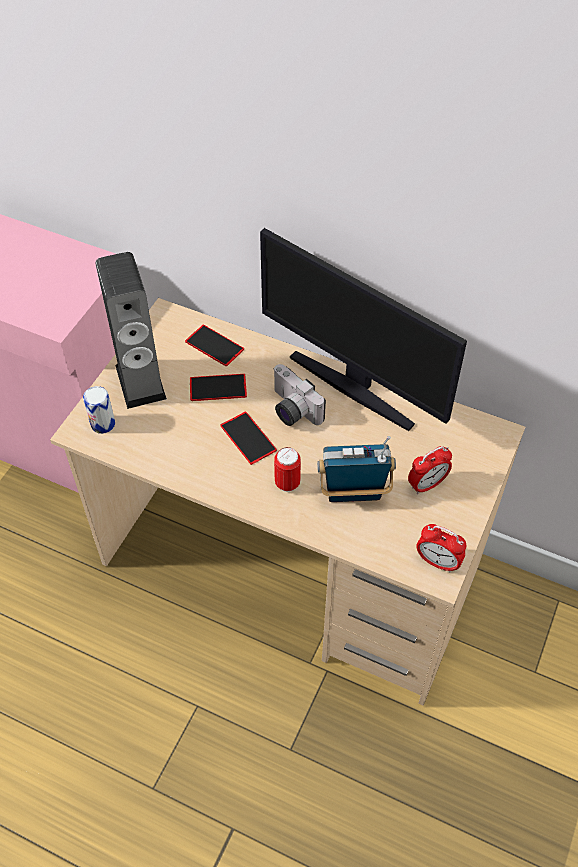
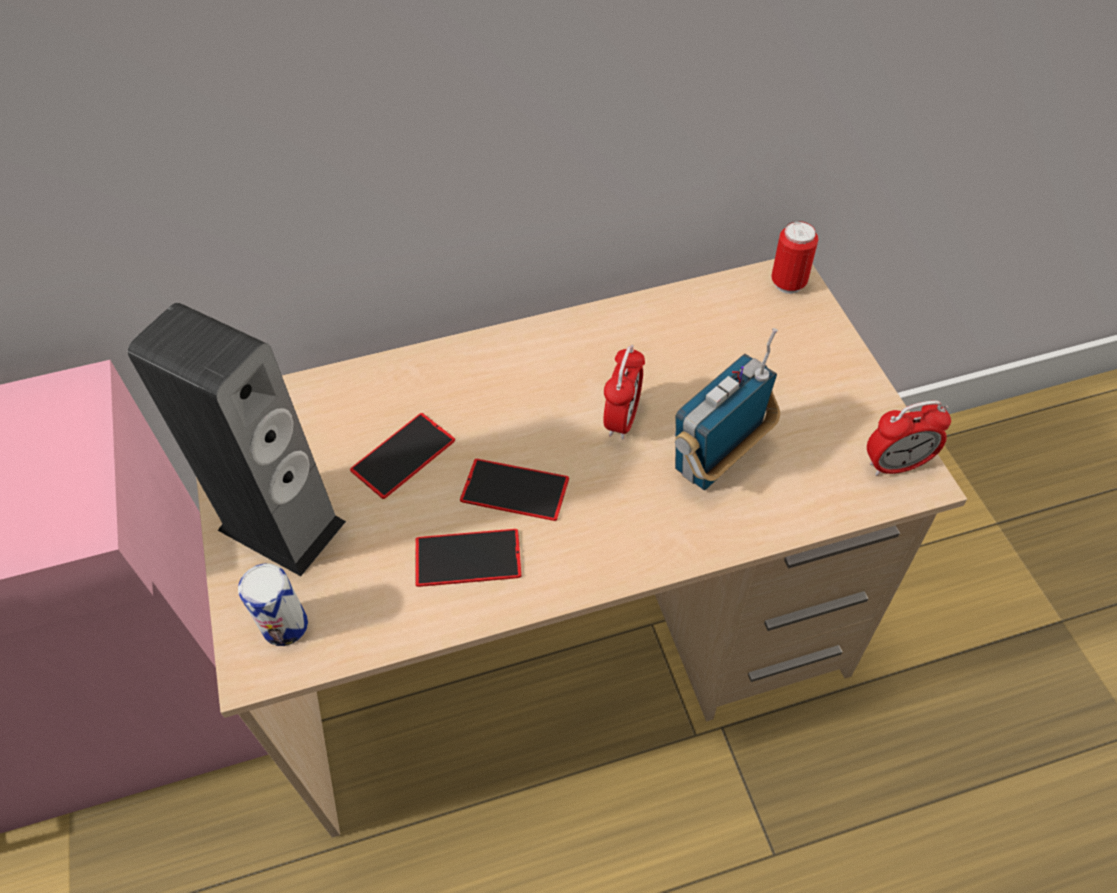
camera: 40 degrees left, 0 degrees up
phone [185,325,244,366] -> phone moved to [415,529,521,587]
monitor [260,228,467,431] -> none
camera [273,364,326,426] -> none
can [274,447,301,492] -> can moved to [771,221,818,294]
alarm clock [408,446,452,495] -> alarm clock moved to [603,345,645,439]

